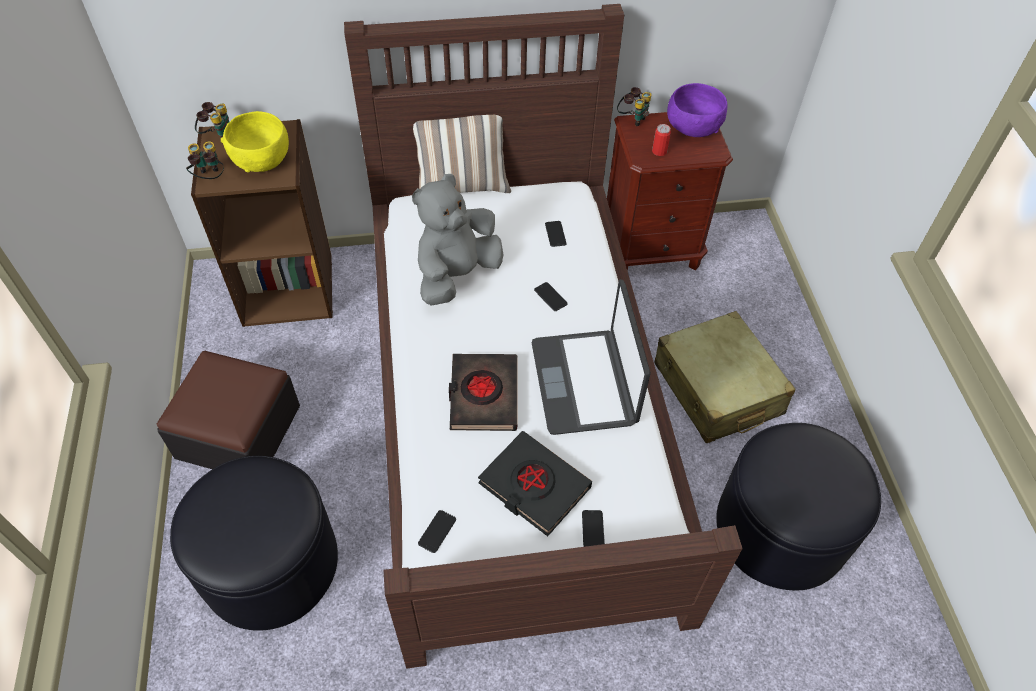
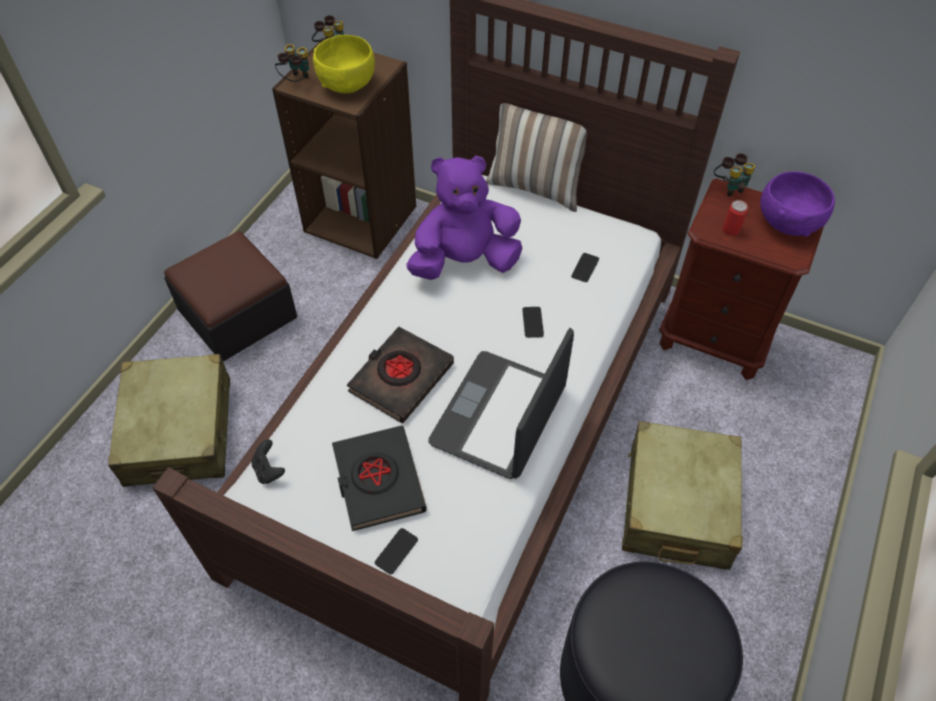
camera: 35 degrees right, 0 degrees up
black ottoman [170,456,338,631] -> beige suitcase [108,354,230,487]
grey plush toy [412,174,504,305] -> purple plush toy [406,156,523,280]
phone [418,510,456,553] -> black game controller [251,440,285,484]

